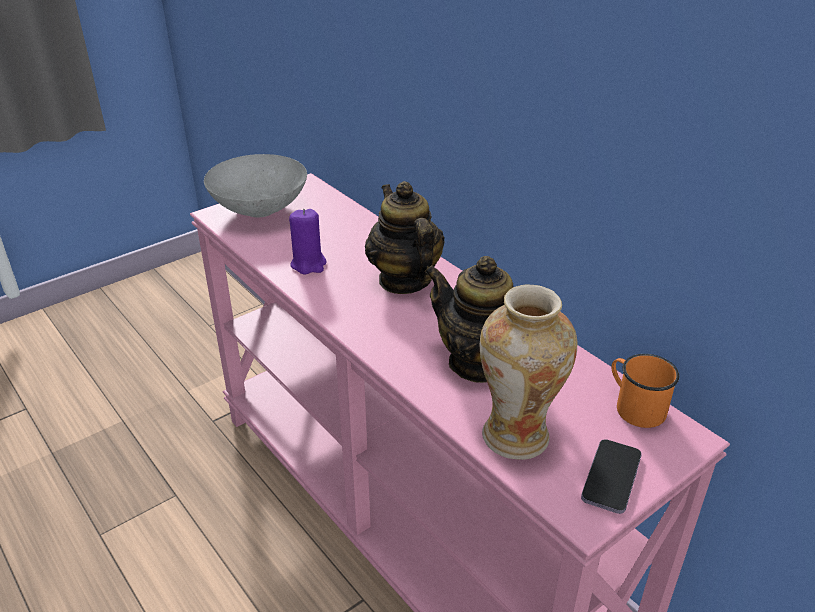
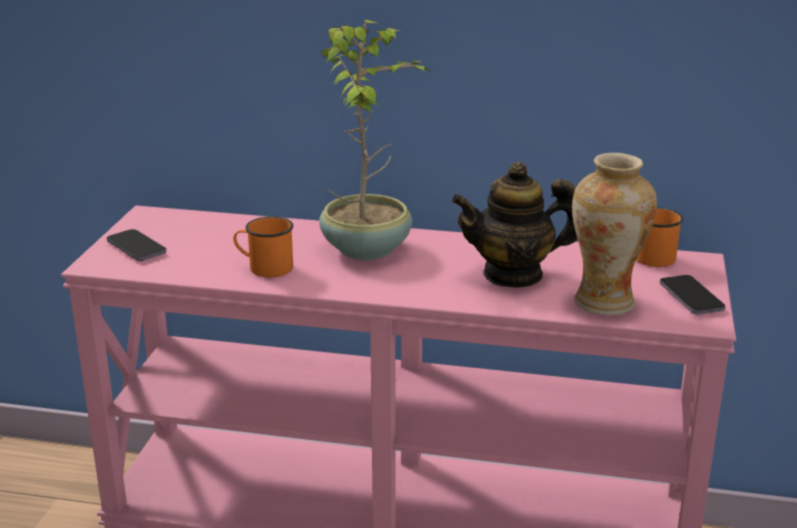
camera: 40 degrees left, 10 degrees down
grey bowl [204,154,307,218] -> phone [107,229,166,261]
purple candle [289,209,327,274] -> orange mug [233,216,293,277]
teapot [365,181,445,294] -> potted plant [319,20,432,260]

